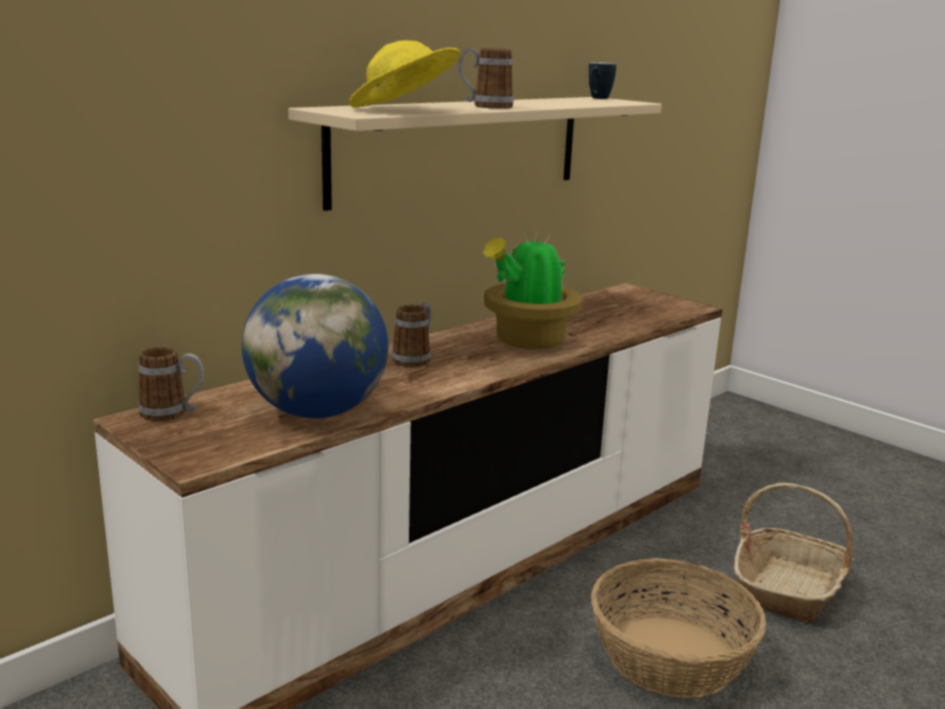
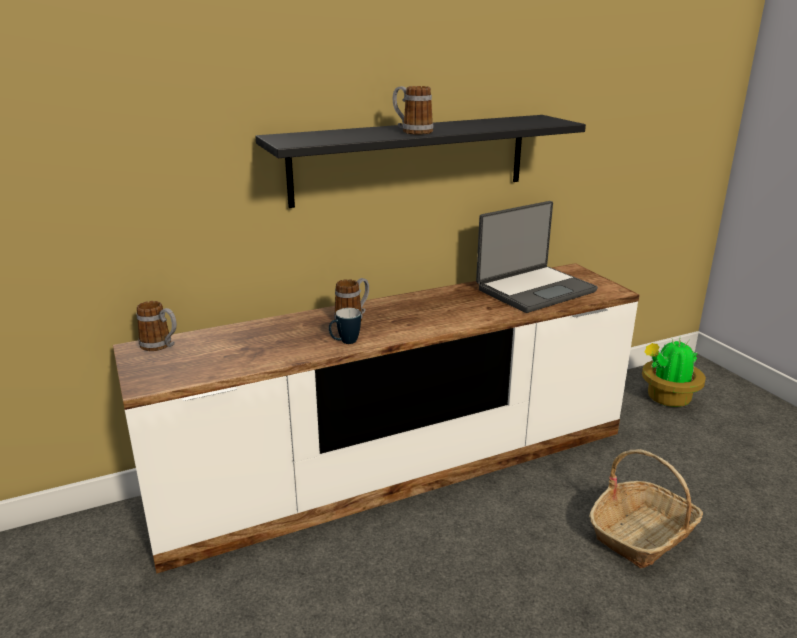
camera: 20 degrees right, 5 degrees up
globe [242,274,388,418] -> none
beige shelf [288,97,662,211] -> black shelf [255,115,586,208]
yellow hat [349,40,461,108] -> none
potted plant [483,232,582,349] -> potted plant moved to [642,339,706,407]
mug [589,62,616,99] -> mug moved to [329,308,361,344]
basket [591,558,766,698] -> none
none -> laptop [476,201,598,313]

